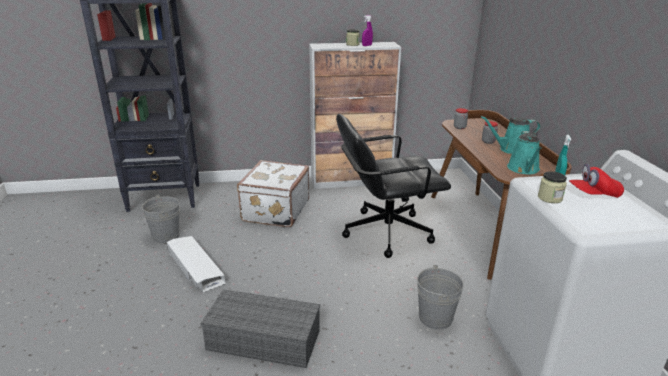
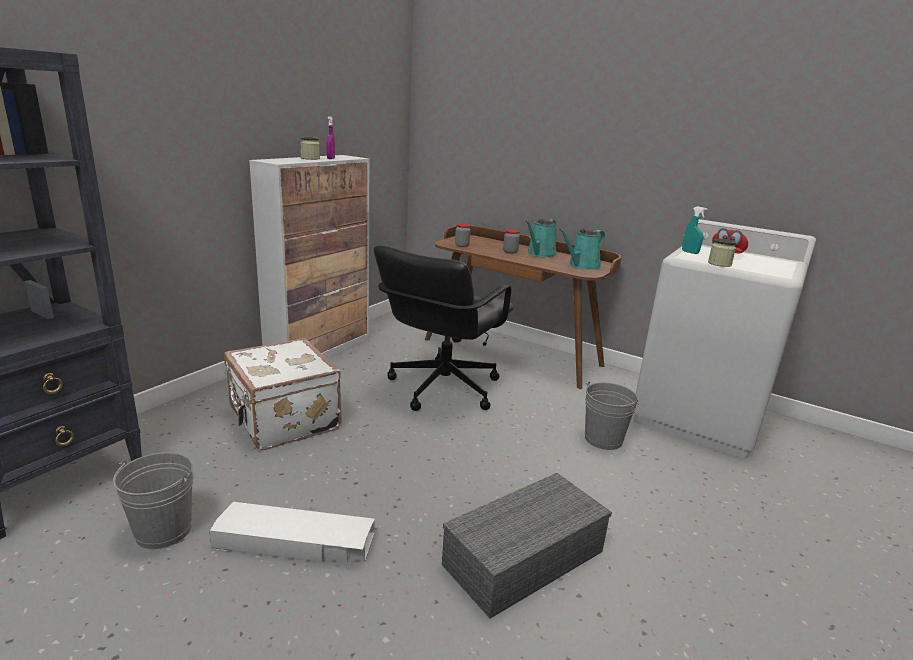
camera: 50 degrees left, 5 degrees down
turquoise watering can [507,131,542,174] -> turquoise watering can turned 90 degrees clockwise [559,228,605,269]

